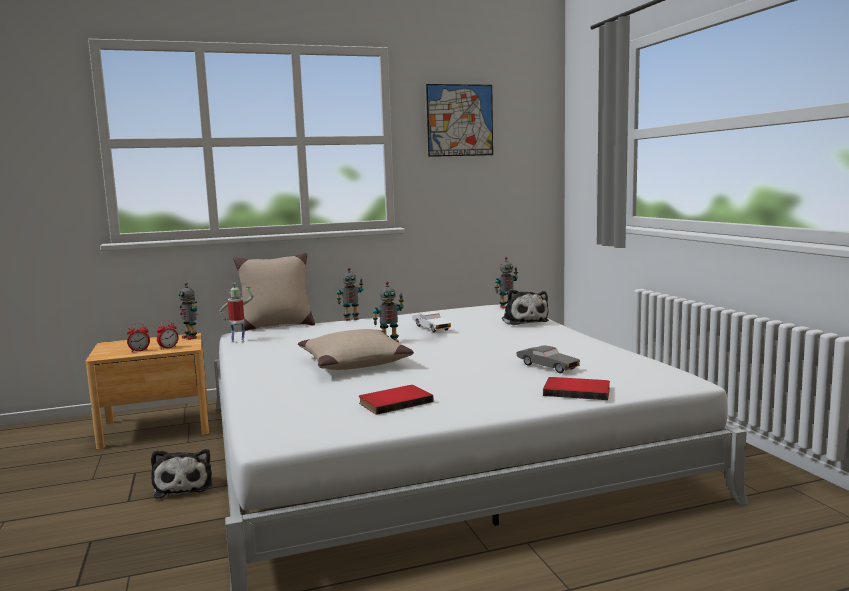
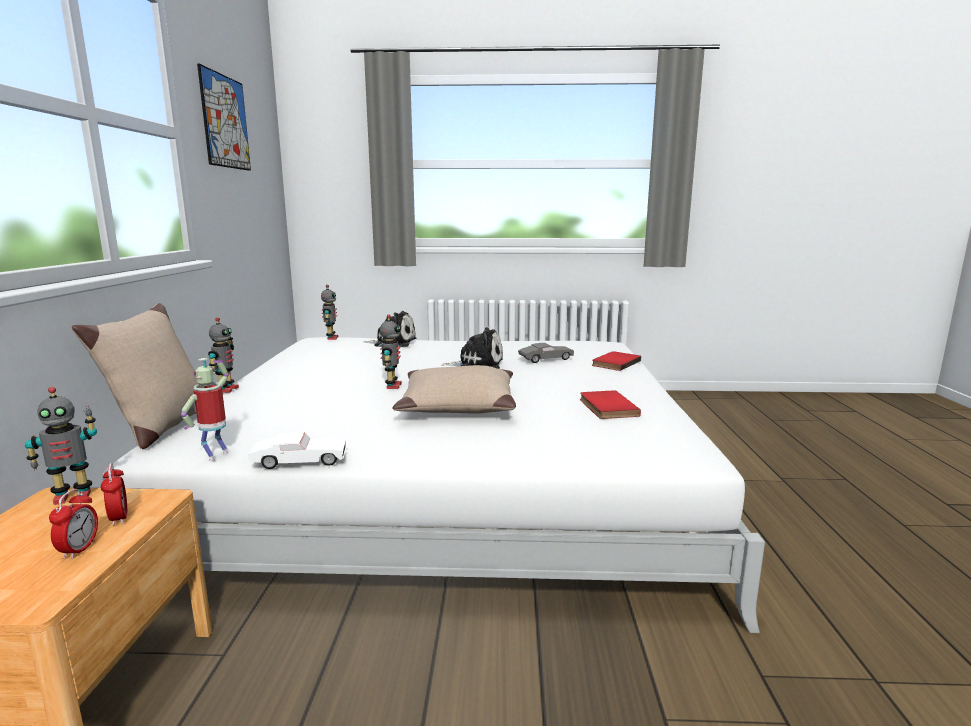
camera: 70 degrees left, 5 degrees up
plush toy [151,449,213,499] -> plush toy moved to [441,327,503,369]
white toy car [412,312,451,332] -> white toy car moved to [247,432,346,469]

